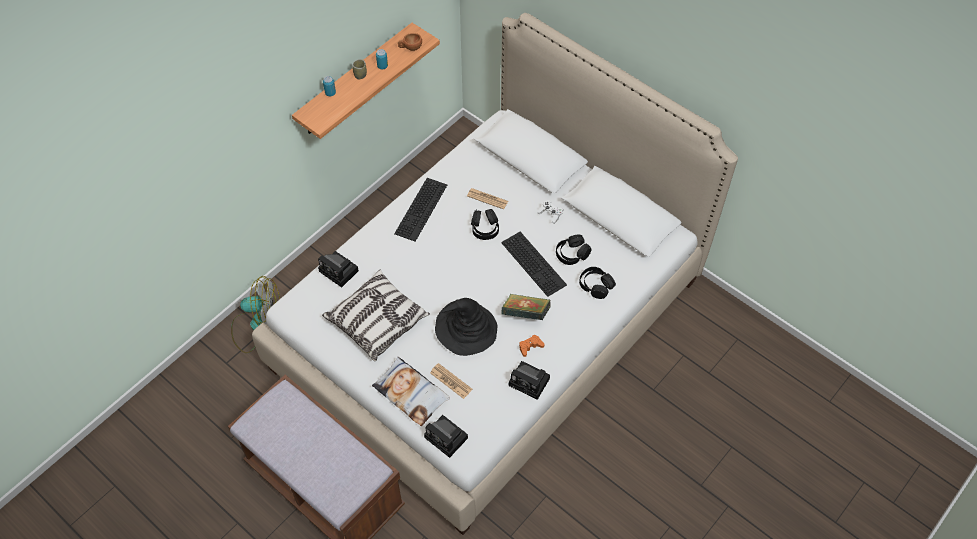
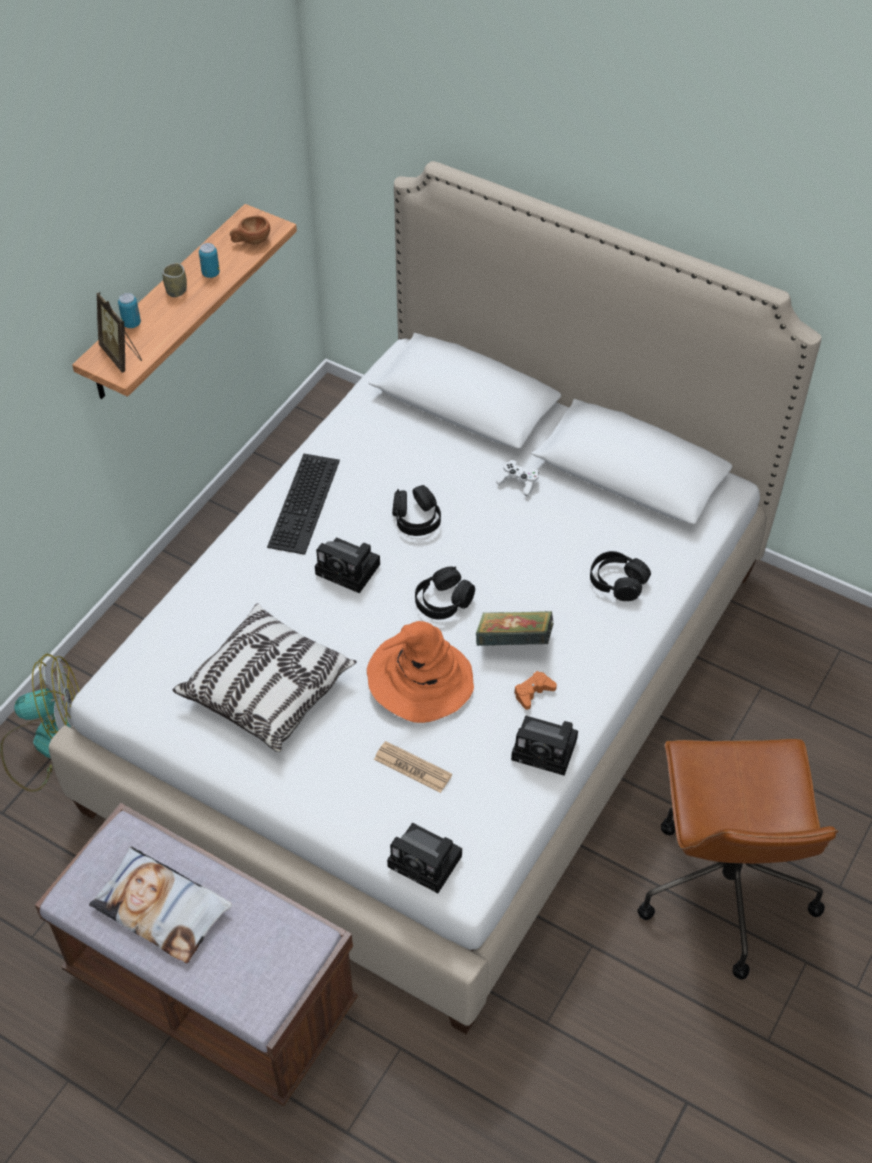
camera: 10 degrees left, 5 degrees down
camera [318,251,359,288] -> camera moved to [315,537,380,593]
pillow [372,357,450,426] -> pillow moved to [89,846,232,963]
black hat [435,298,497,356] -> orange hat [367,621,474,723]
newspaper [467,188,508,209] -> none
keyboard [501,232,567,297] -> none
black headphones [556,235,592,265] -> black headphones moved to [415,566,475,620]
none -> picture frame [96,292,142,373]
none -> brown office chair [637,739,839,980]

